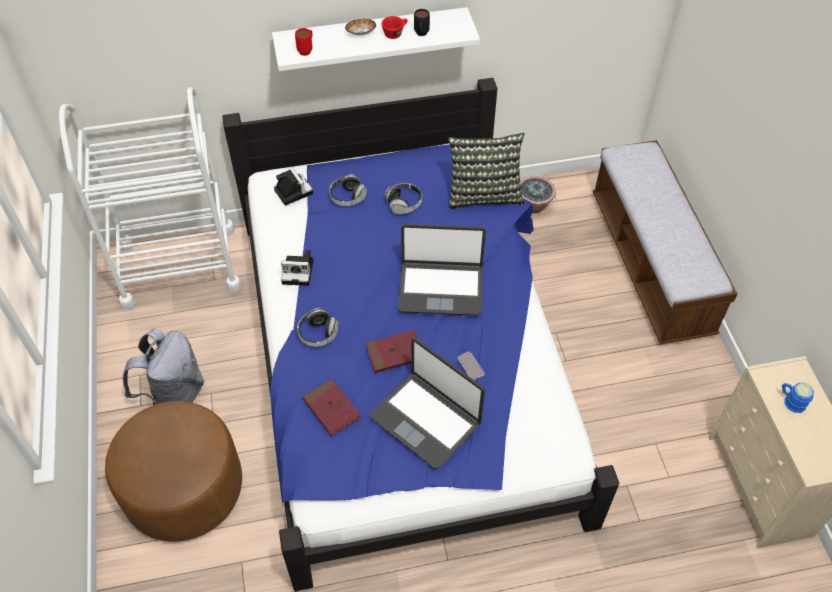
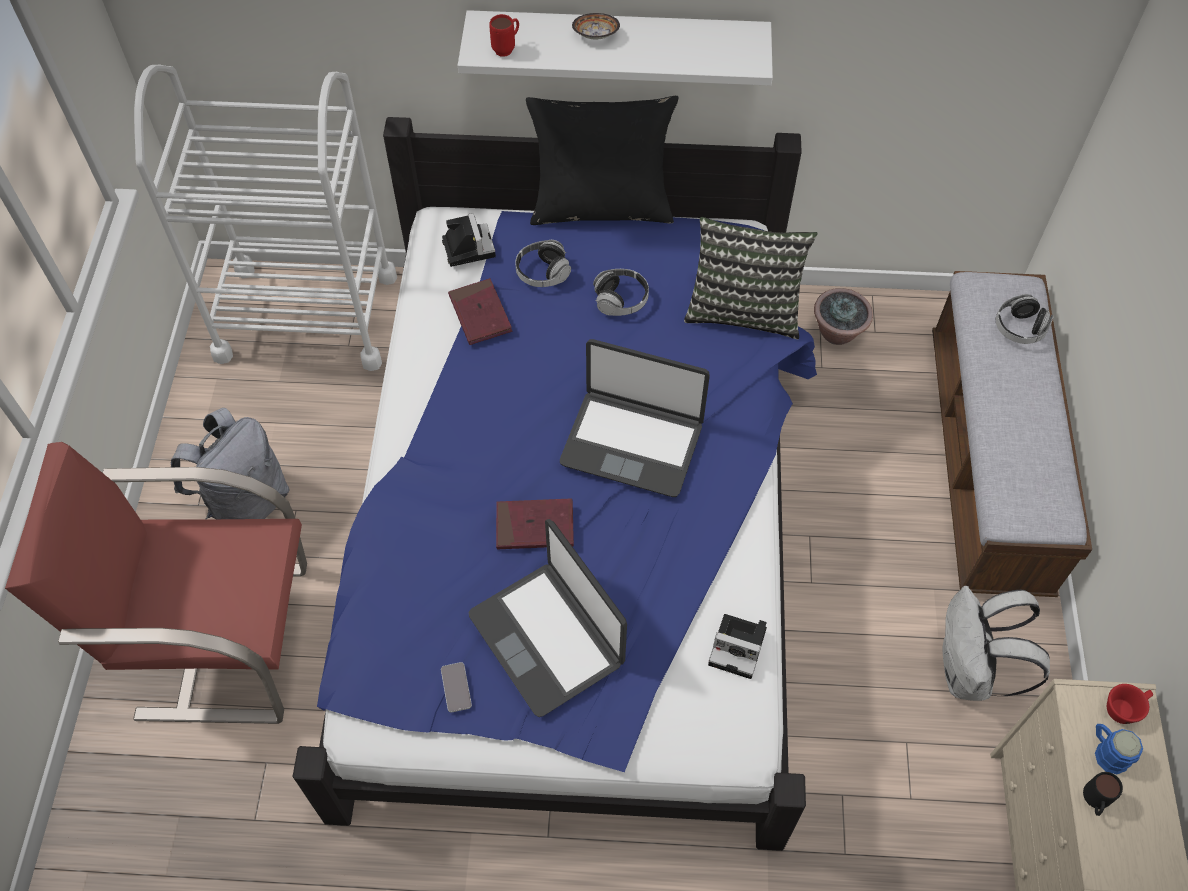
camera: 15 degrees right, 5 degrees up
brown ottoman [105,401,242,542] -> red armchair [5,442,307,724]
camera [281,250,313,286] -> camera moved to [708,614,767,679]
headphones [297,308,339,347] -> headphones moved to [996,294,1054,344]
red book [302,379,361,436] -> red book moved to [448,278,512,345]
red cup [381,16,407,39] -> red cup moved to [1107,684,1153,724]
black mug [414,9,430,36] -> black mug moved to [1083,772,1123,816]
phone [458,352,485,380] -> phone moved to [441,662,472,713]
none -> black pillow [526,96,679,225]
none -> white backpack [943,586,1050,701]

